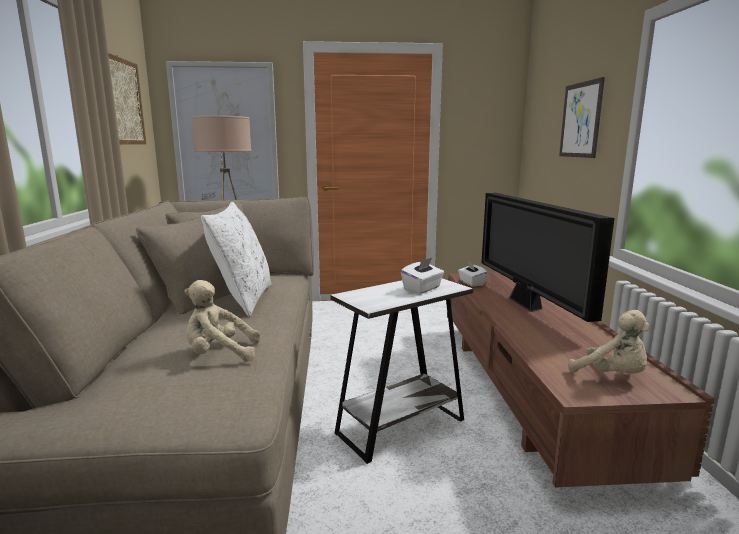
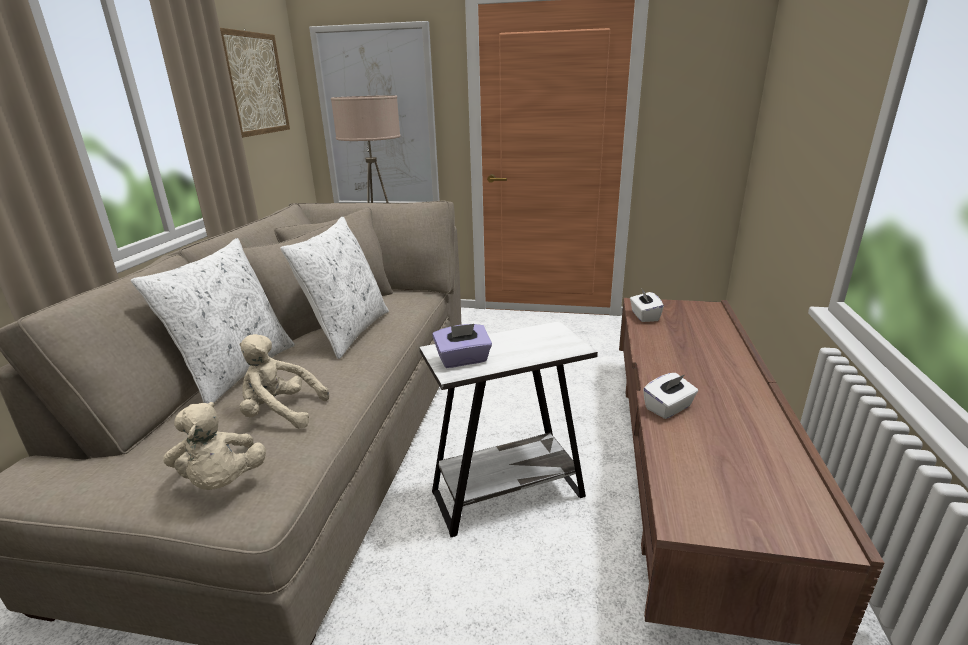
camera: 15 degrees right, 10 degrees up
white tissue box [401,257,444,294] -> white tissue box moved to [643,373,698,419]
television [482,193,615,322] -> none
picture [559,77,605,158] -> none
beige plush toy [568,310,650,373] -> beige plush toy moved to [163,402,266,490]
none -> white pillow [131,238,295,404]
none -> purple tissue box [432,324,492,368]

